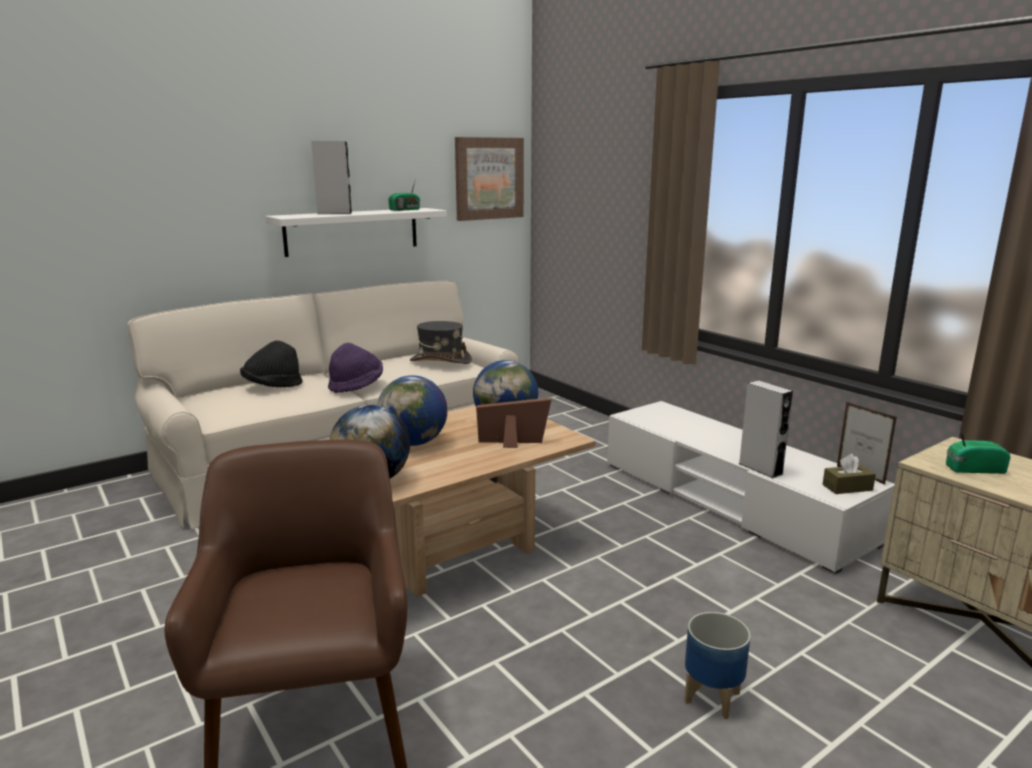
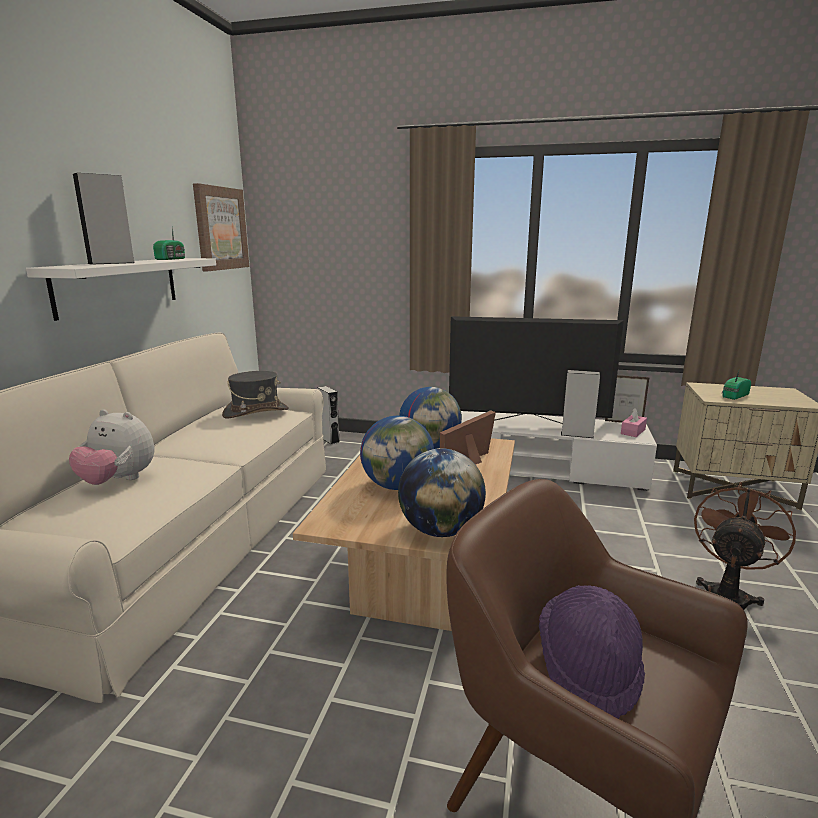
camera: 40 degrees left, 0 degrees up
black hat [240,341,303,388] -> plush toy [69,409,154,485]
purple hat [328,343,383,393] -> purple hat moved to [539,585,645,719]
planter [684,612,751,719] -> brown fan [694,482,796,610]
brown tissue box [822,454,876,494] -> pink tissue box [621,408,647,437]
none -> grey speaker [317,386,339,444]
none -> television [449,316,624,424]

